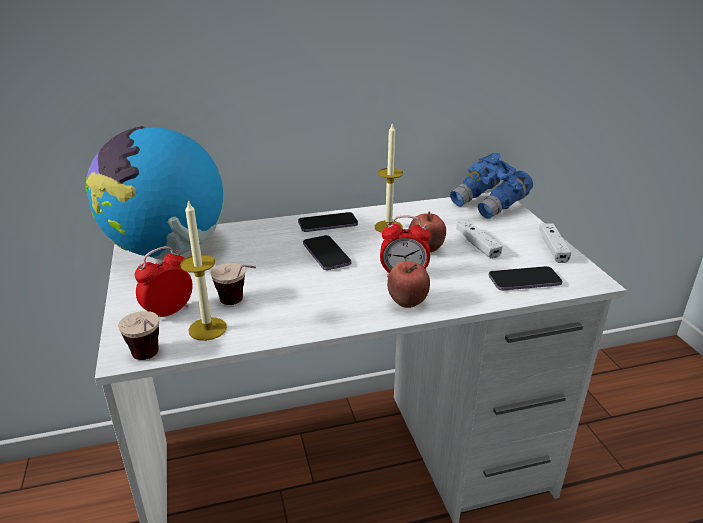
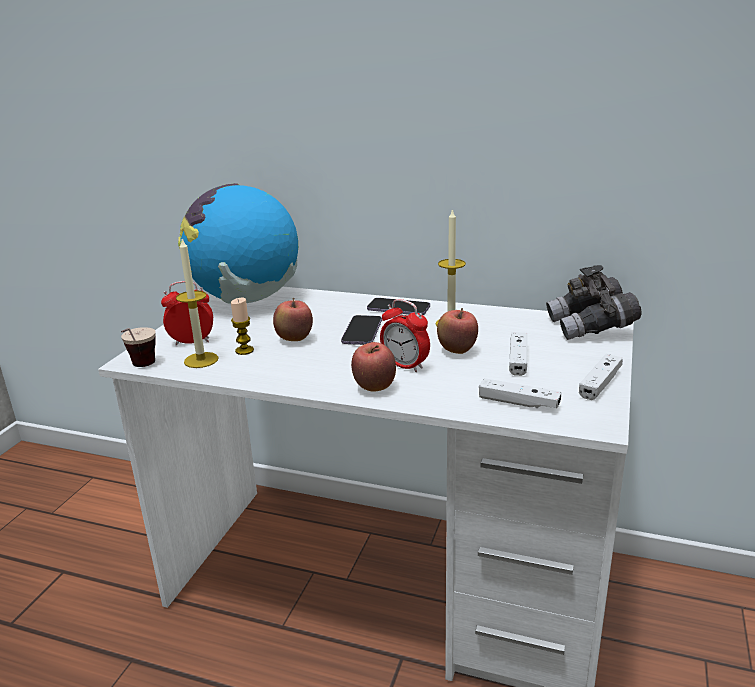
camera: 35 degrees right, 5 degrees down
cup [211,263,256,305] -> candle [231,298,254,355]
blue binoculars [450,153,533,219] -> grey binoculars [546,265,642,340]
phone [489,266,562,290] -> white game controller [479,378,561,408]
none -> apple [273,298,313,341]

